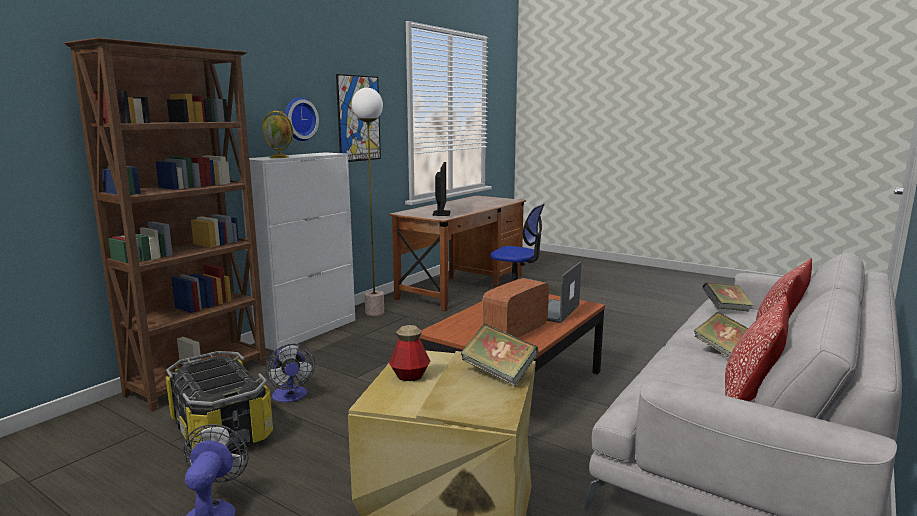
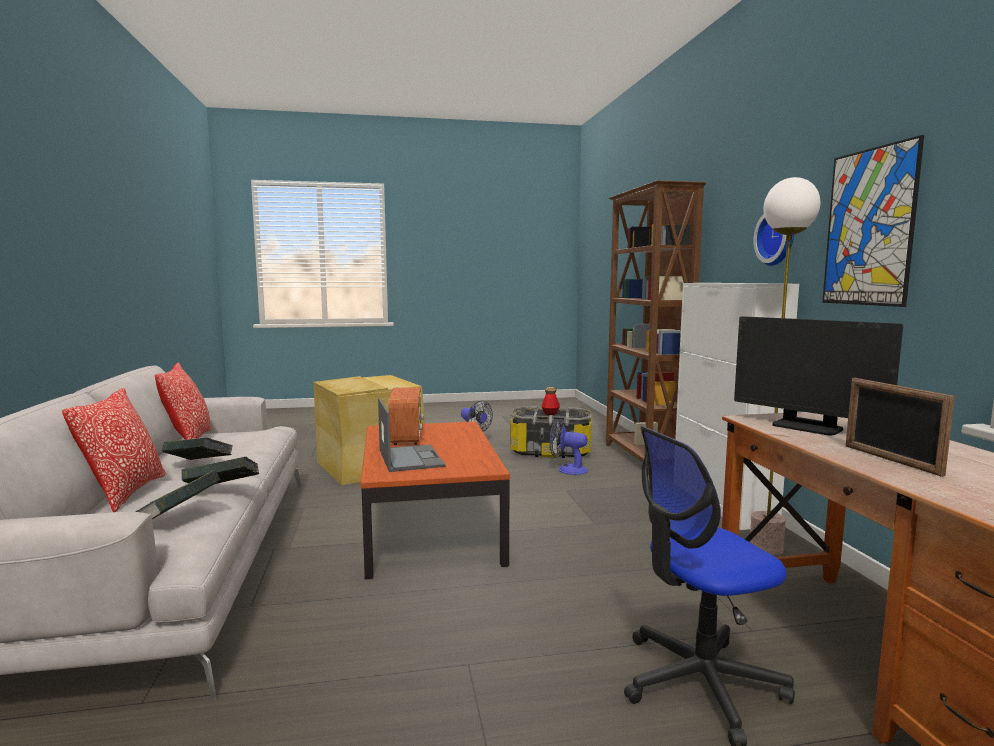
camera: 135 degrees right, 5 degrees down
globe [262,111,294,158] -> none
bottle [389,325,430,381] -> bottle moved to [541,387,560,415]
book [460,324,539,386] -> book moved to [181,457,259,484]
none -> picture frame [846,378,955,477]

